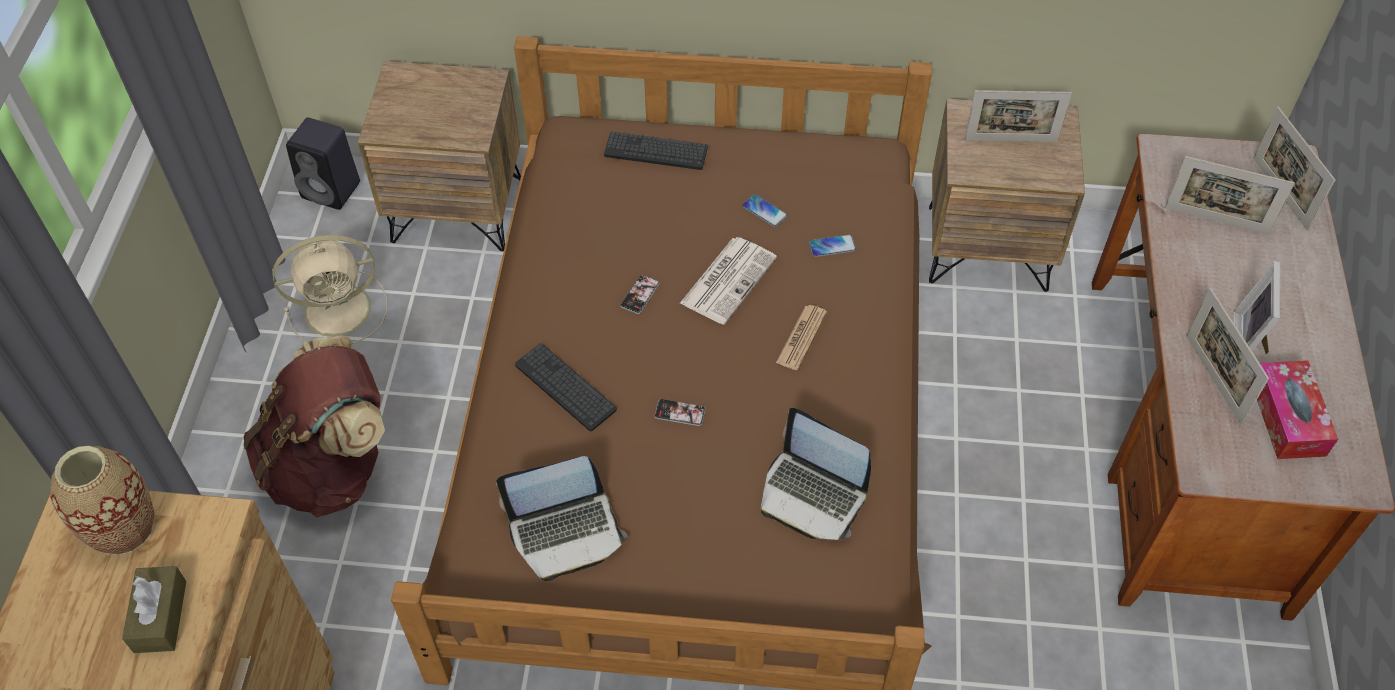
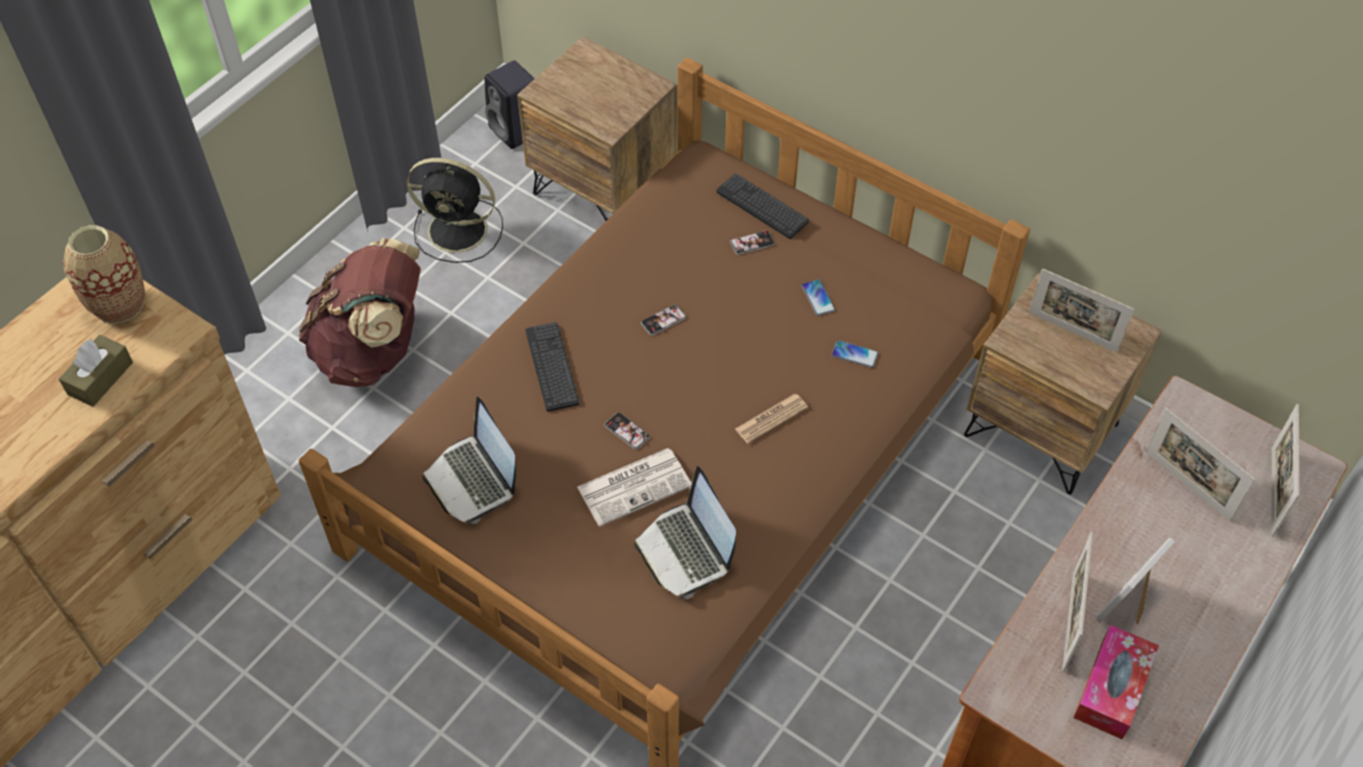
camera: 30 degrees right, 0 degrees up
beige fan [272,235,387,344] -> black fan [407,158,503,263]
laptop [496,456,627,581] -> laptop turned 45 degrees clockwise [422,397,516,524]
newspaper [680,237,777,325] -> newspaper moved to [577,448,691,527]
none -> phone [730,230,775,255]

